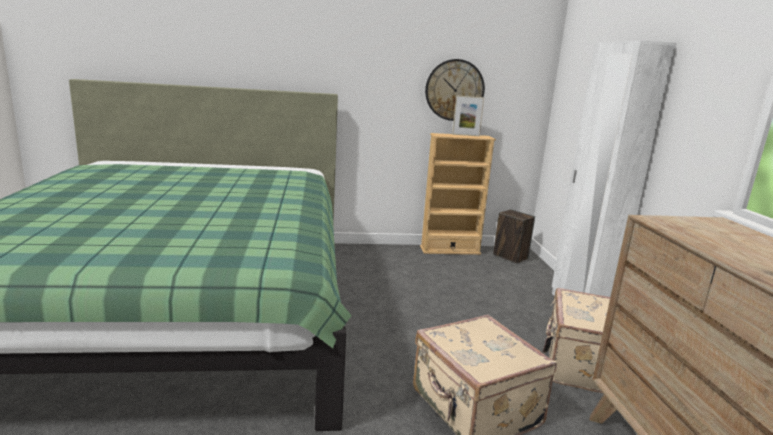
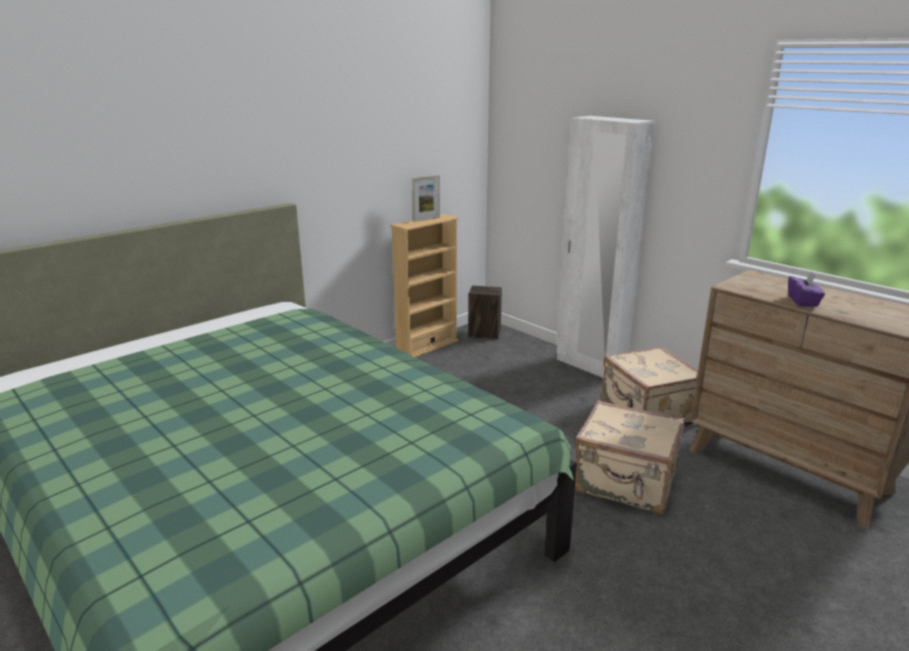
camera: 35 degrees left, 5 degrees up
wall clock [425,59,485,121] -> none
none -> purple tissue box [788,272,825,307]

